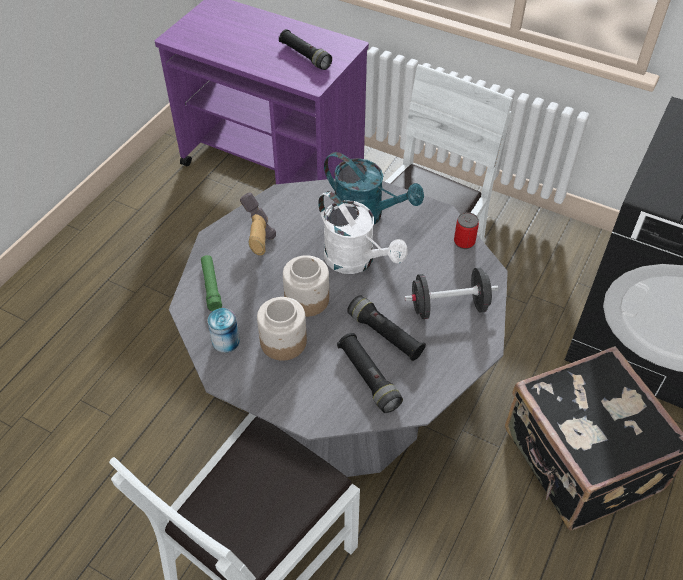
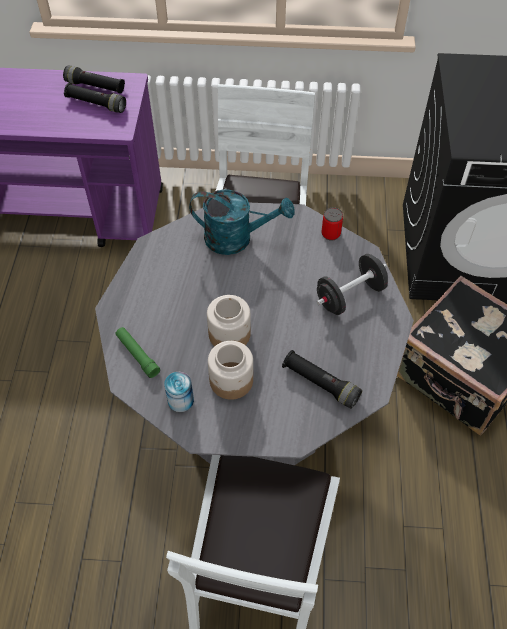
camera: 25 degrees left, 5 degrees up
hammer [240,192,276,256] -> none
white watering can [318,191,408,274] -> none
black flashlight [347,295,426,361] -> black flashlight moved to [63,66,125,94]

